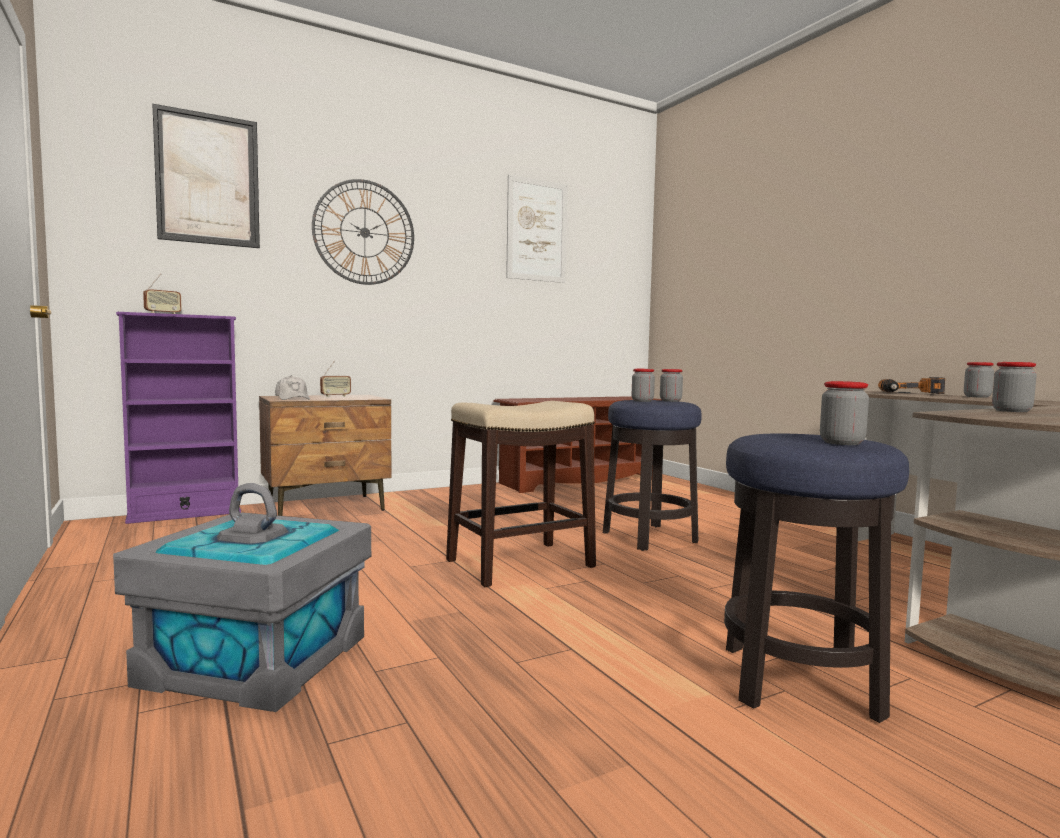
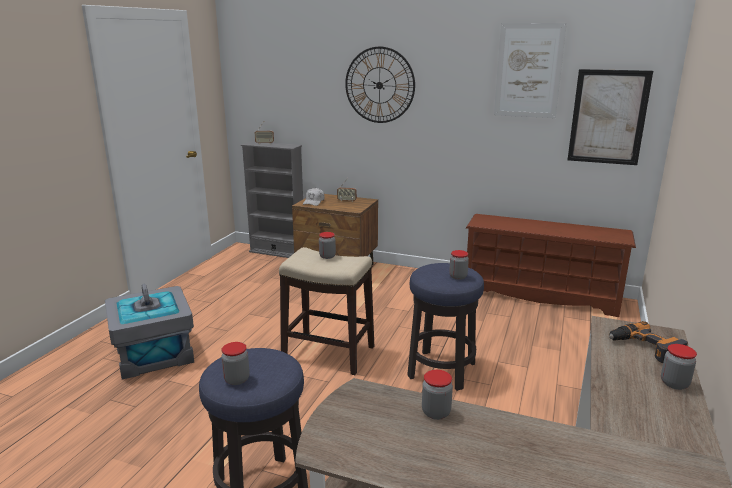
camera: 50 degrees right, 15 degrees up
purple bookcase [116,312,241,524] -> grey bookcase [241,141,303,258]
picture [152,104,260,248] -> picture moved to [568,69,653,165]
jar [632,369,655,402] -> jar moved to [319,232,336,259]

